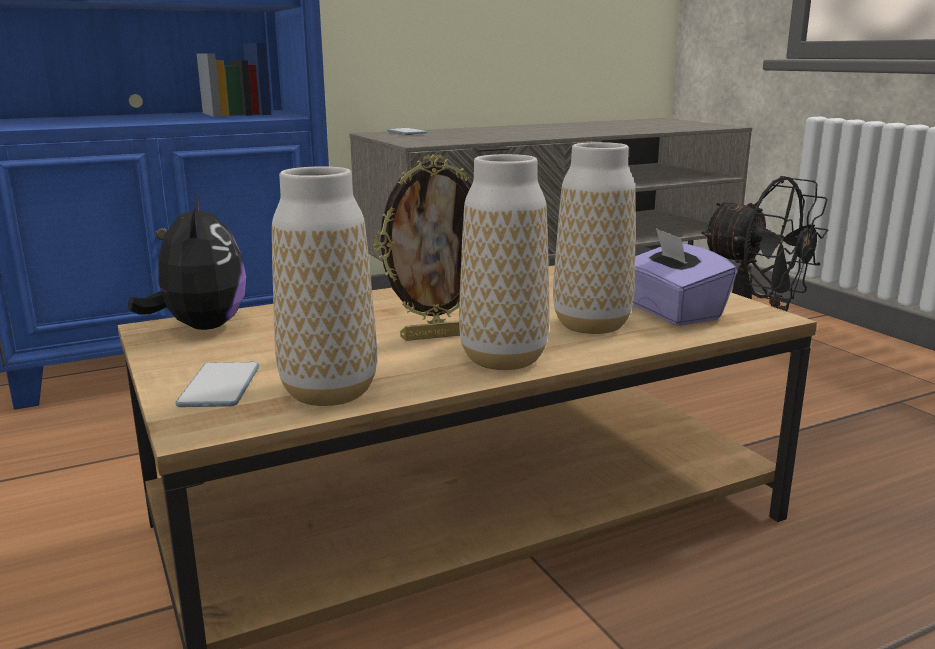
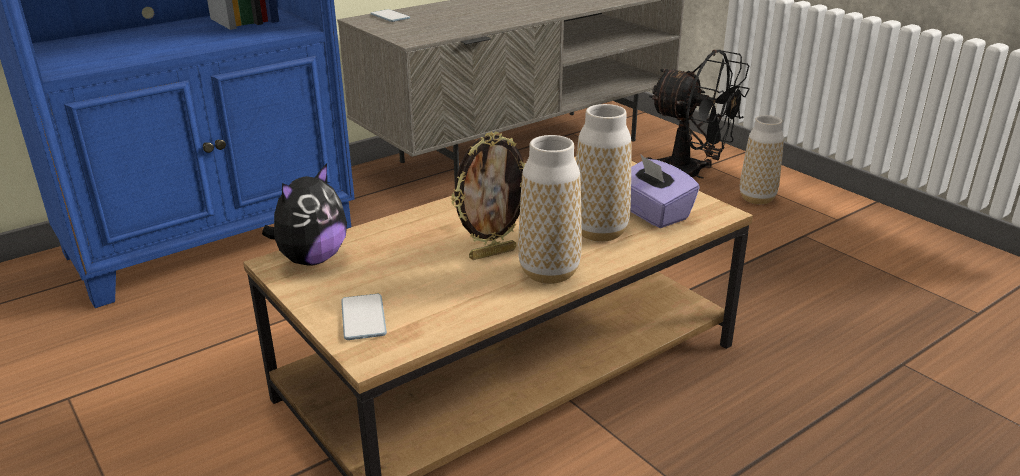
camera: 10 degrees left, 10 degrees up
plush toy [128,196,246,330] -> plush toy turned 60 degrees clockwise [262,163,347,266]
vase [272,166,377,406] -> vase moved to [740,115,784,204]

